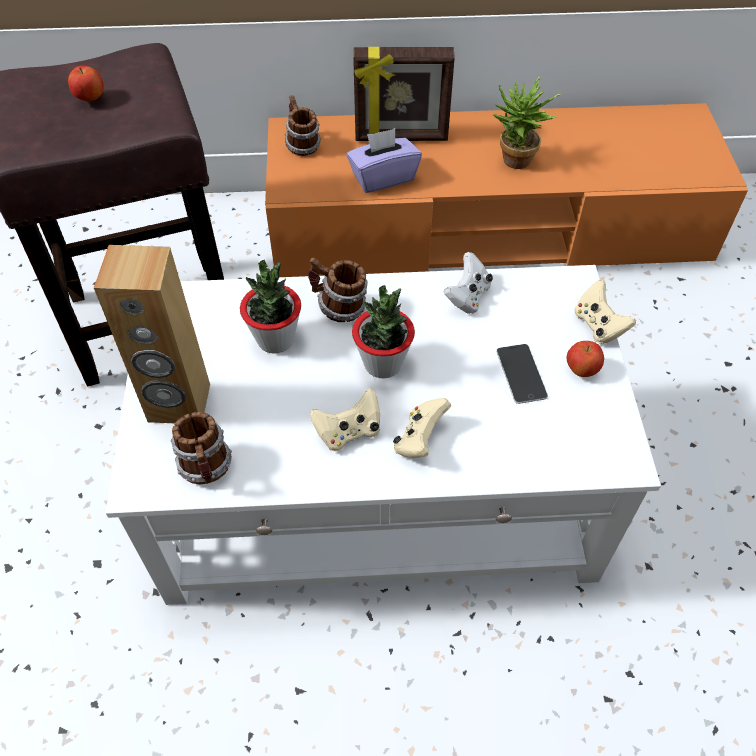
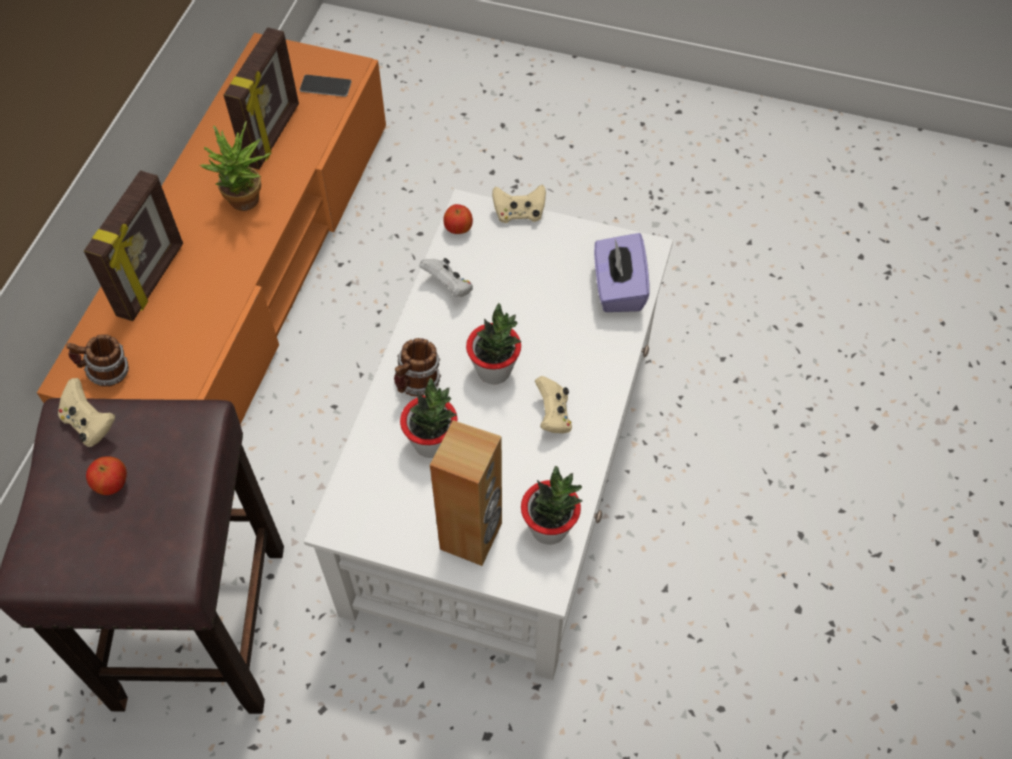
camera: 70 degrees left, 5 degrees up
mug [171,412,232,484] -> potted plant [521,466,583,545]
purple tissue box [346,128,422,193] -> purple tissue box moved to [594,233,650,312]
beige game controller [393,398,451,458] -> beige game controller moved to [58,378,115,447]
phone [496,344,548,404] -> phone moved to [300,75,352,97]
apple [566,341,604,377] -> apple moved to [444,204,473,234]
none -> picture frame [224,28,299,170]

